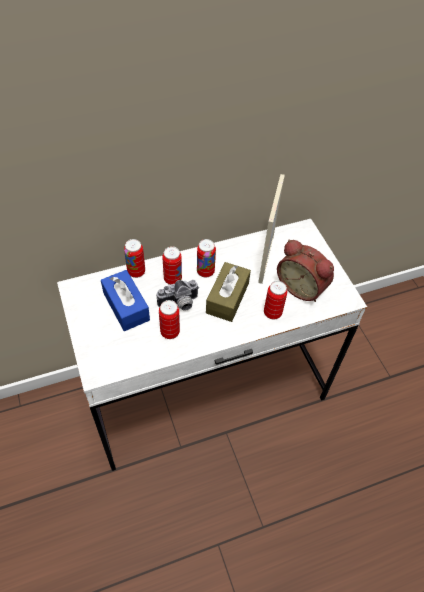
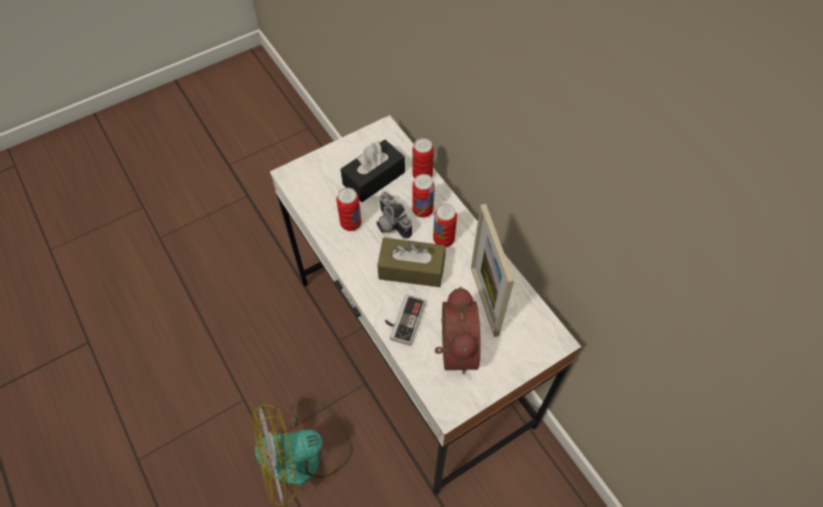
camera: 80 degrees right, 5 degrees up
blue tissue box [101,270,150,331] -> black tissue box [341,140,405,202]
picture frame [258,174,285,284] -> picture frame turned 105 degrees counterclockwise [471,204,514,337]
can [264,281,287,319] -> game controller [385,295,425,346]
alarm clock [277,240,334,302] -> alarm clock turned 150 degrees clockwise [435,287,481,374]
none -> fan [252,398,353,506]

